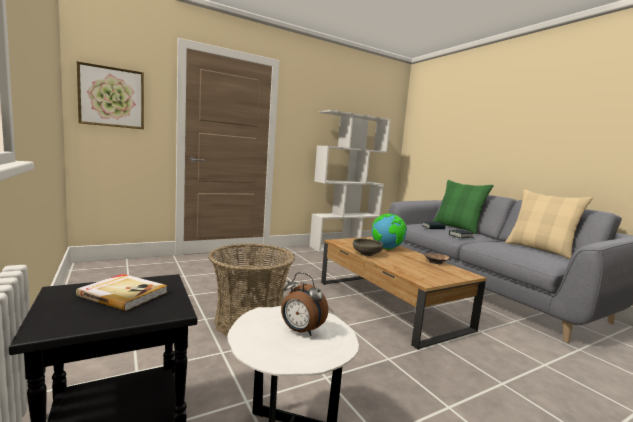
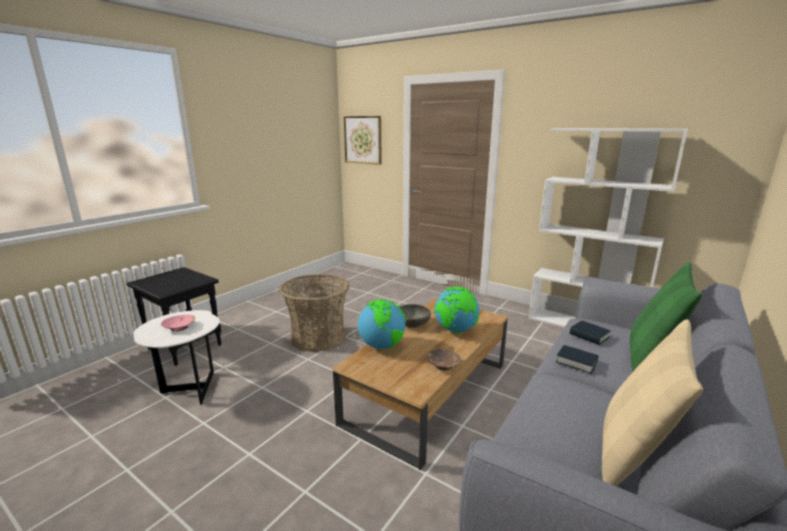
camera: 65 degrees right, 10 degrees up
book [76,274,168,311] -> none
alarm clock [281,272,328,336] -> pink bowl [161,315,195,332]
none -> globe [358,300,406,349]

